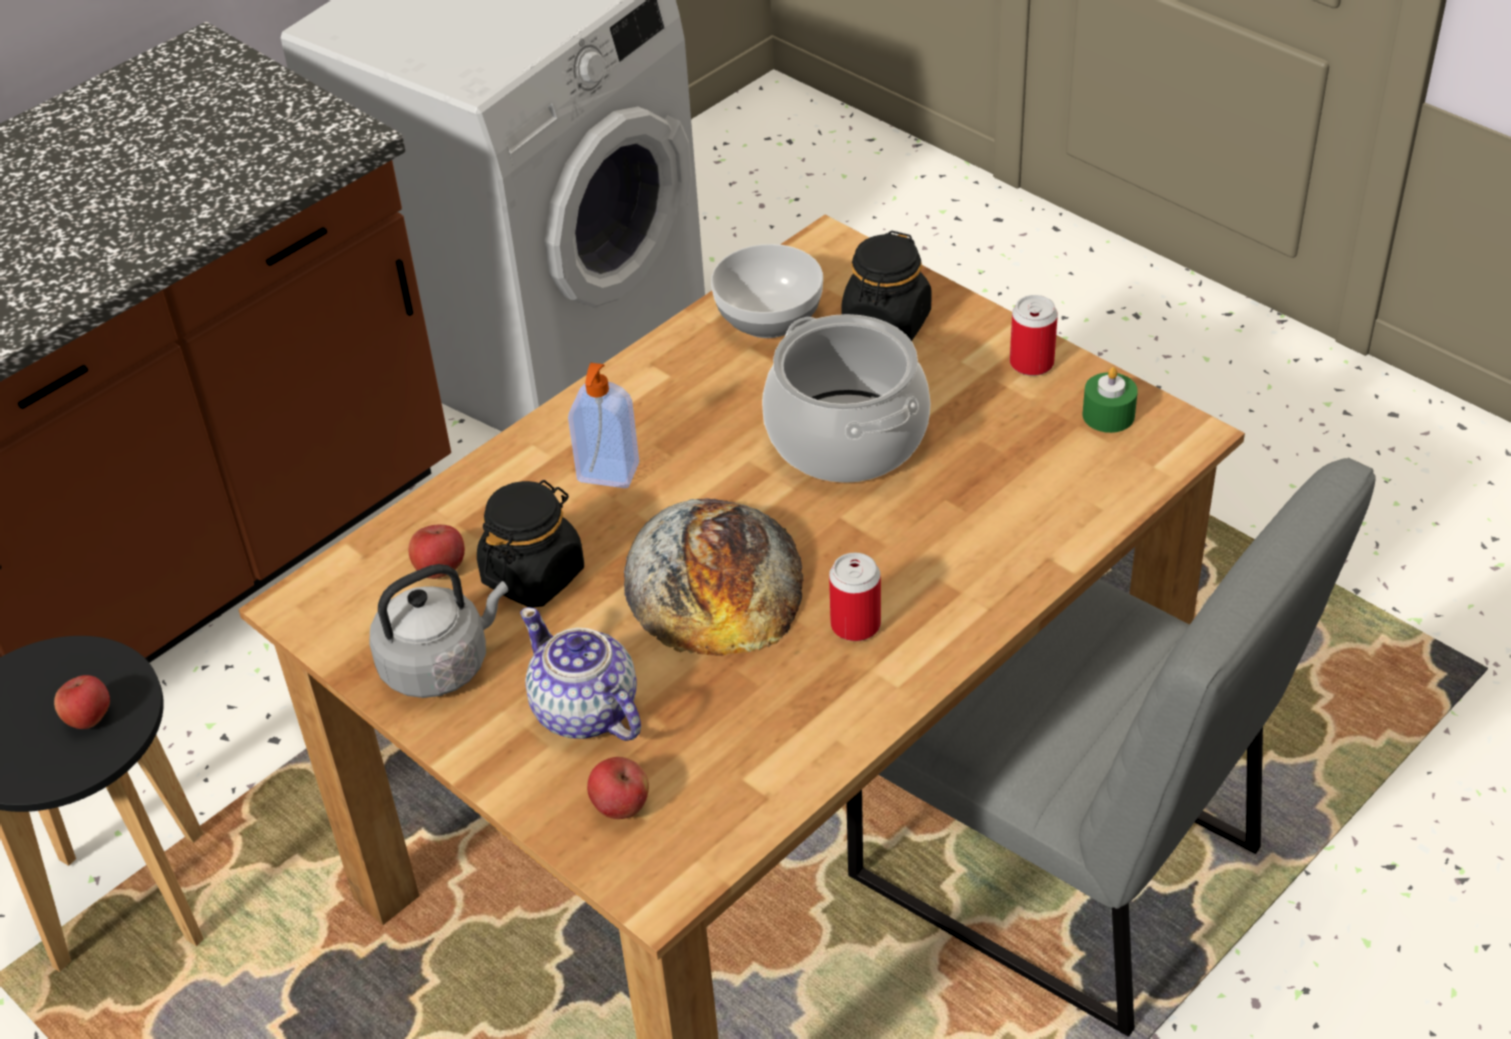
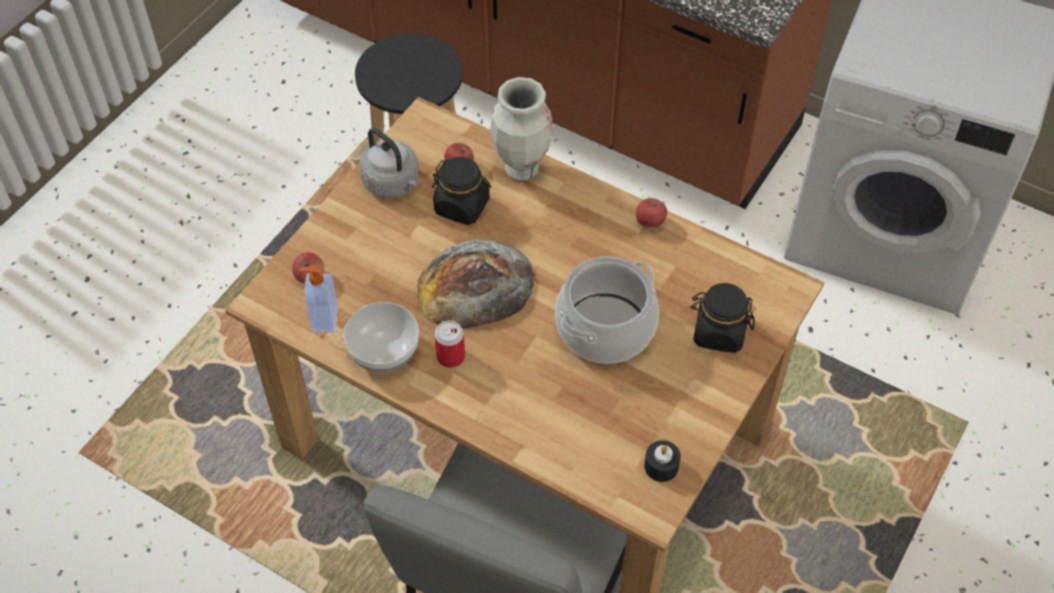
camera: 75 degrees right, 10 degrees up
apple [54,675,110,729] -> apple moved to [636,198,667,228]
teapot [520,607,641,741] -> none
soap dispenser [568,363,639,488] -> soap dispenser moved to [300,266,338,333]
bowl [711,244,823,338] -> bowl moved to [344,302,419,372]
can [1010,295,1058,376] -> none
green candle [1083,367,1138,433] -> black candle [644,440,681,482]
none -> vase [490,77,553,181]

